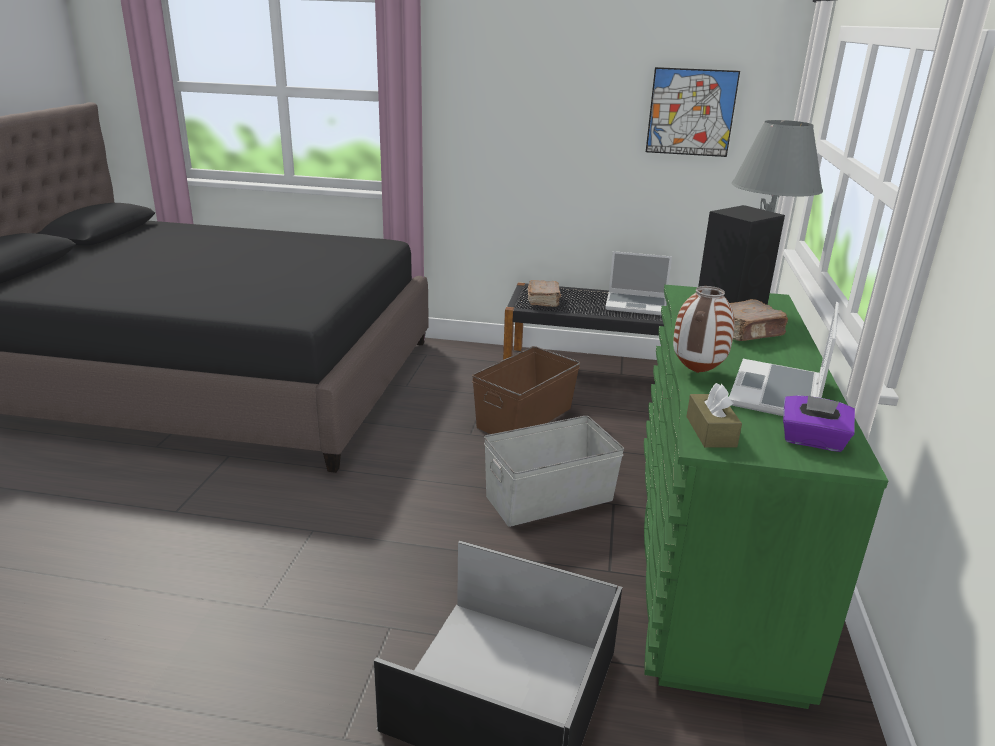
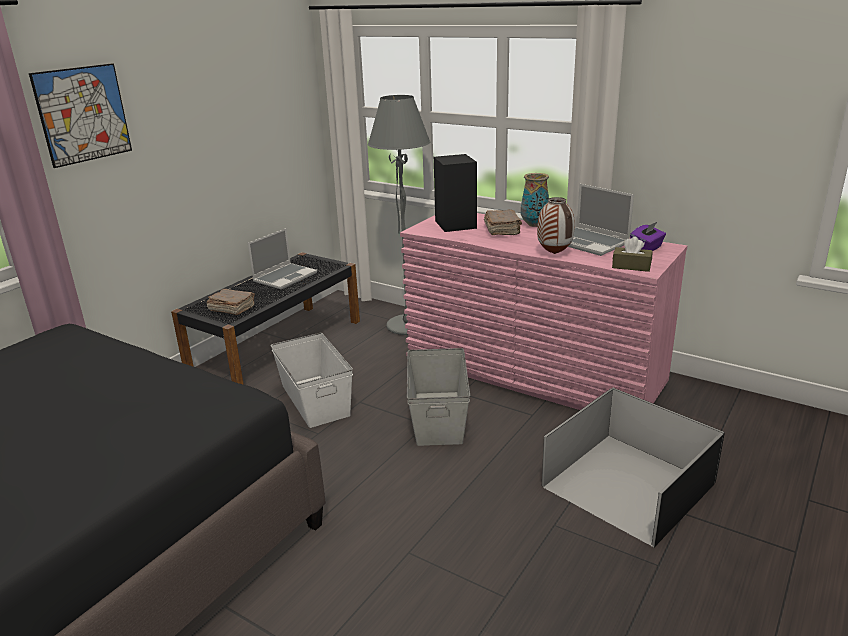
camera: 65 degrees left, 0 degrees up
brown storage box [472,346,580,434] -> white storage box [271,333,353,428]
green dresser [644,285,888,709] -> pink dresser [400,213,687,410]
picture [646,67,740,157] -> picture moved to [29,63,132,168]
none -> vase [521,173,549,227]

